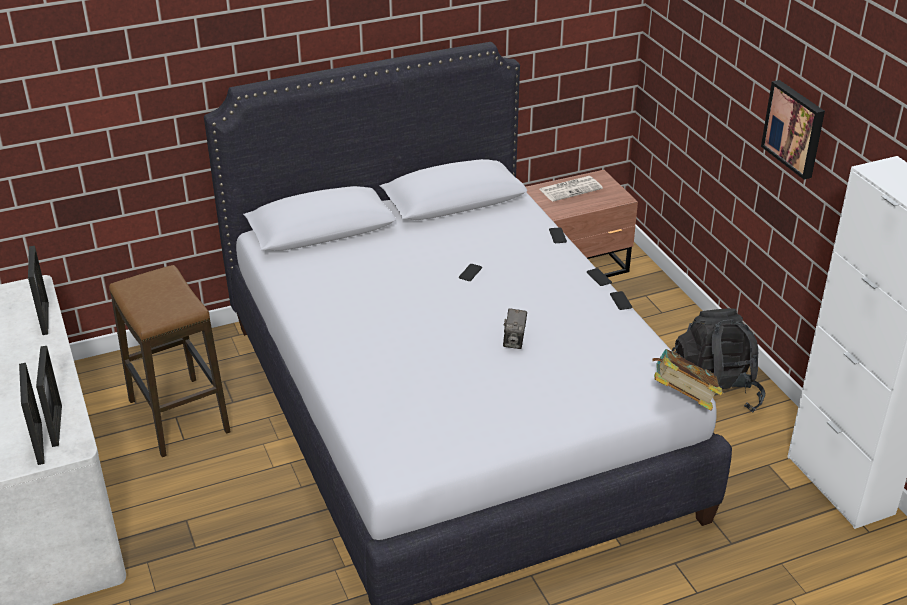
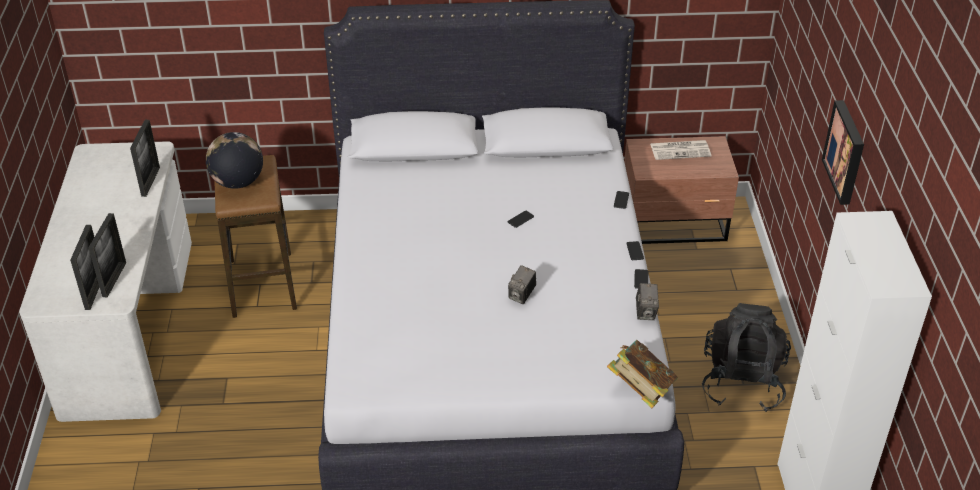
camera: 20 degrees right, 5 degrees up
none -> globe [206,132,263,189]
none -> camera [636,283,659,320]

